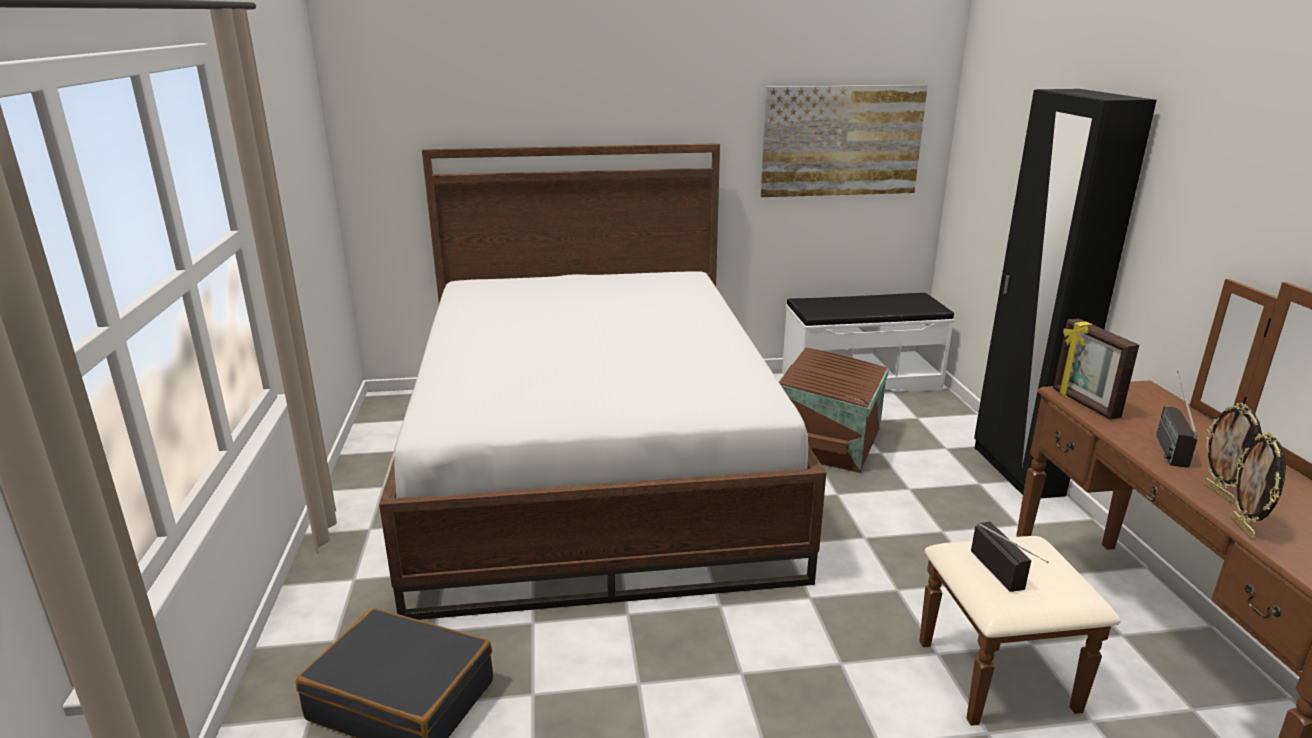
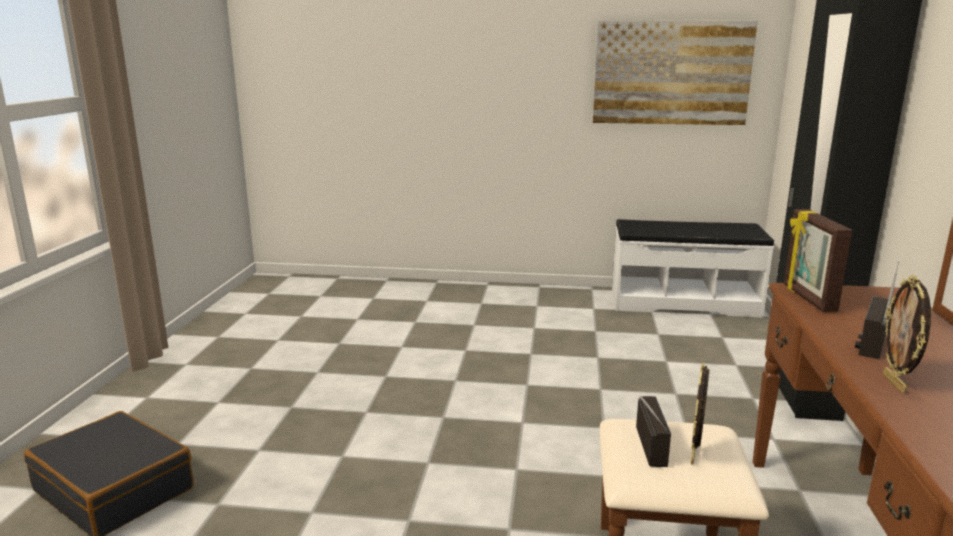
camera: 15 degrees right, 5 degrees down
bed [379,143,826,620] -> none
brown storage box [778,347,889,473] -> none
picture frame [1231,432,1286,539] -> picture frame moved to [691,363,709,465]

